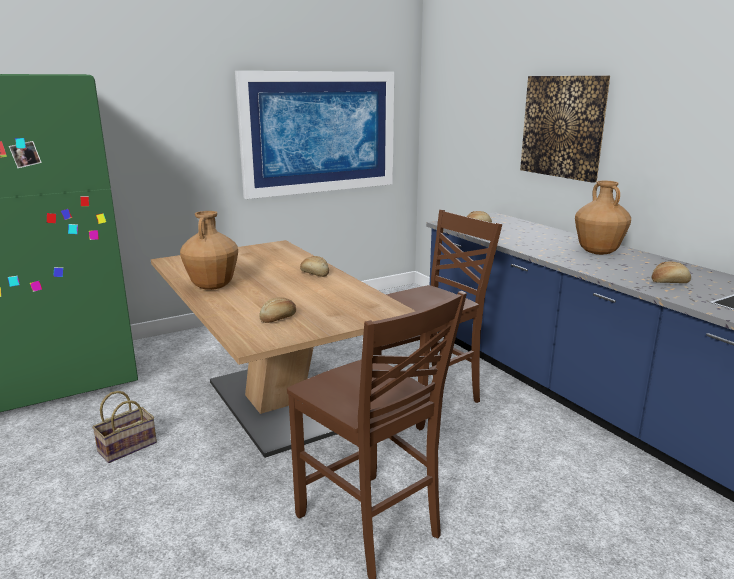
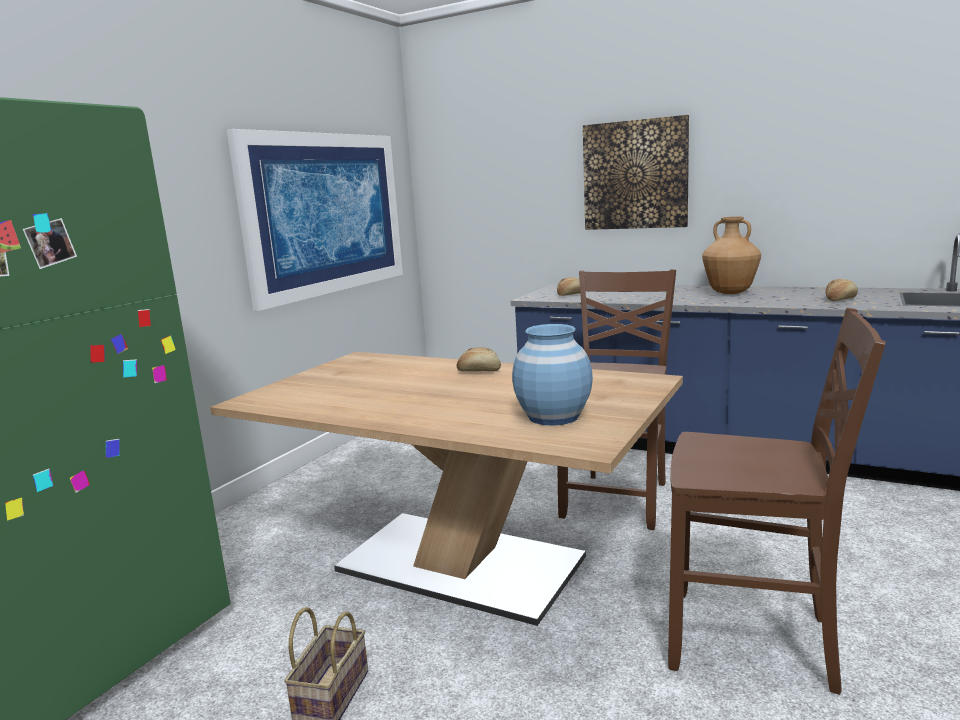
camera: 30 degrees left, 5 degrees down
brown vase [180,211,238,290] -> none
bread [259,297,296,323] -> blue vase [512,324,593,426]

